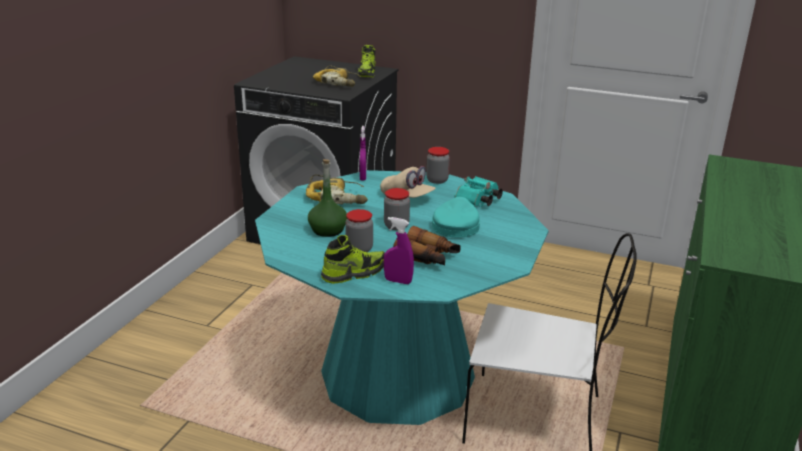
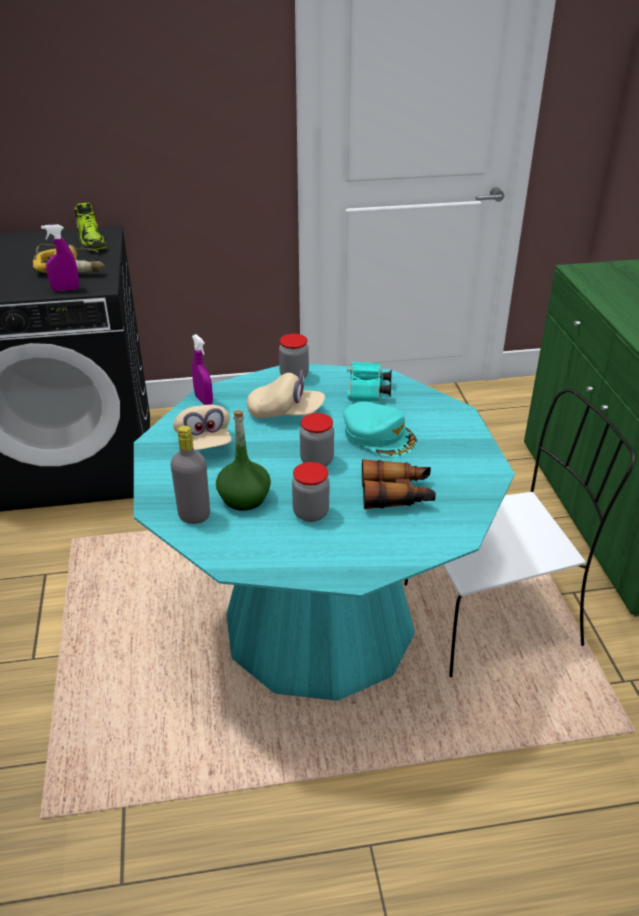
camera: 30 degrees left, 10 degrees up
power drill [306,174,368,204] -> beige cap [173,405,231,450]
shoe [321,235,385,284] -> none
purple spray bottle [384,217,414,284] -> purple spray bottle moved to [41,224,79,291]
turquoise cap [432,197,480,238] -> turquoise cap turned 150 degrees clockwise [343,401,417,457]
none -> grey bottle [170,425,210,524]

